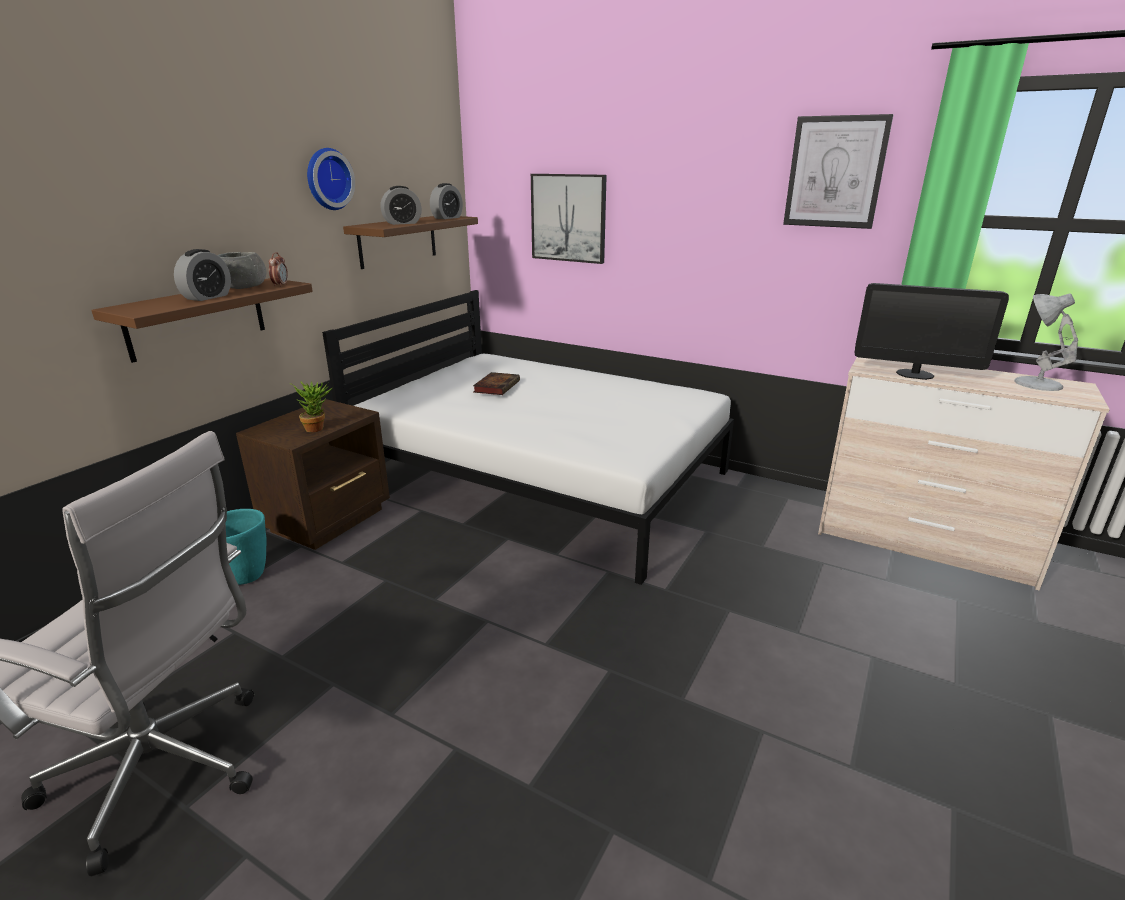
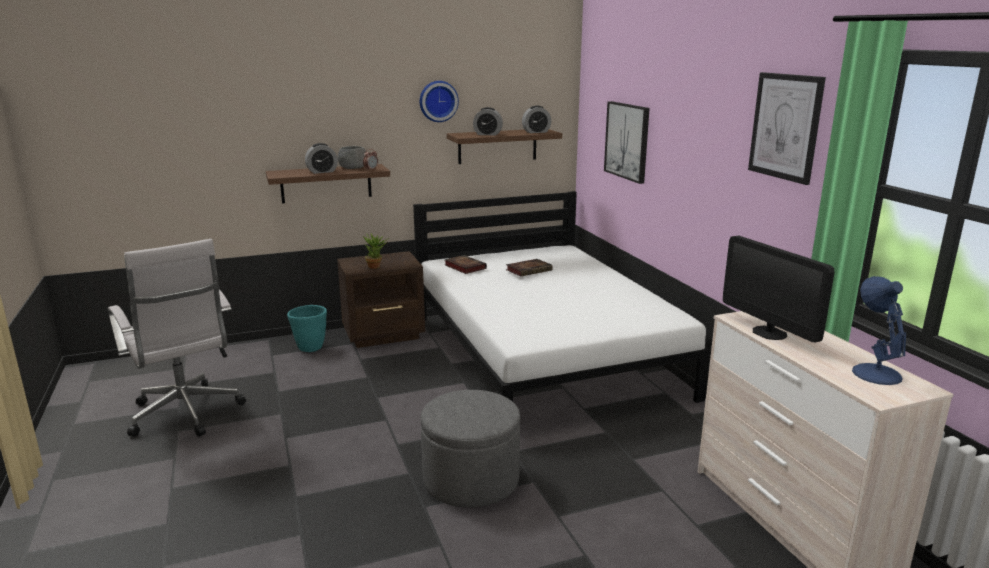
camera: 40 degrees right, 5 degrees down
white table lamp [1014,293,1078,391] -> blue table lamp [852,276,906,385]
none -> grey ottoman [420,390,520,508]
none -> book [444,255,487,274]

